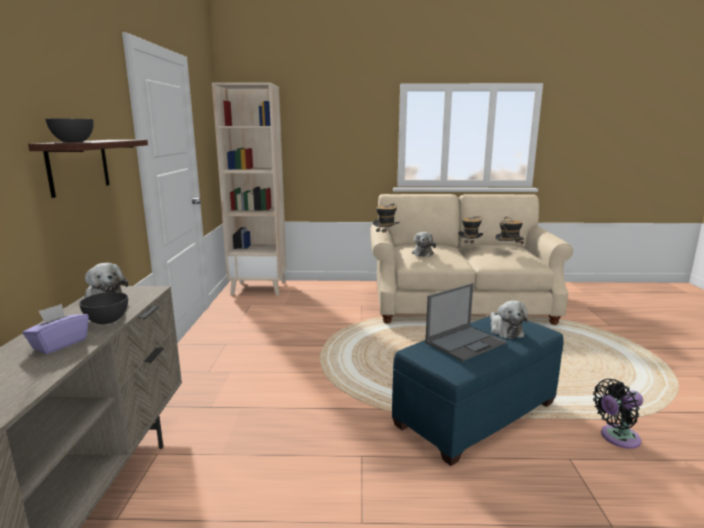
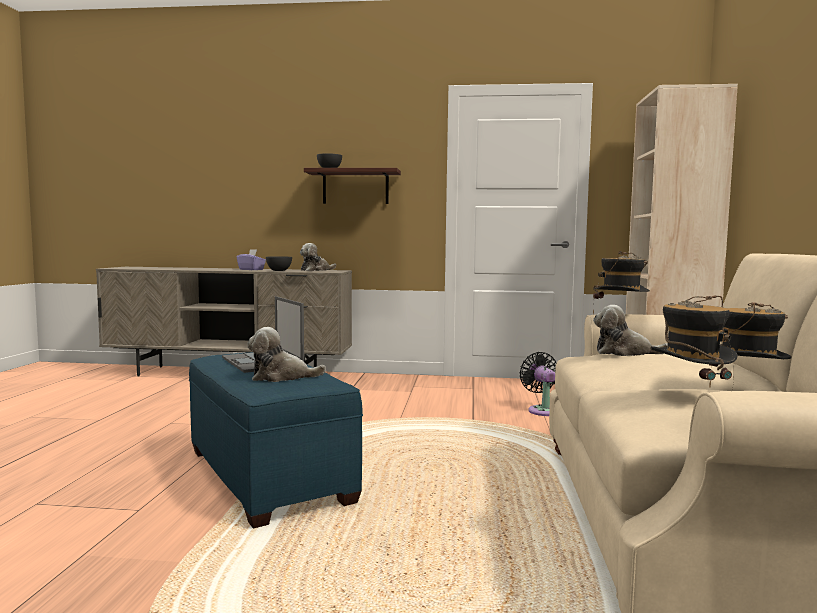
camera: 95 degrees right, 10 degrees down
black fan [593,379,643,449] -> black fan moved to [520,352,556,416]

